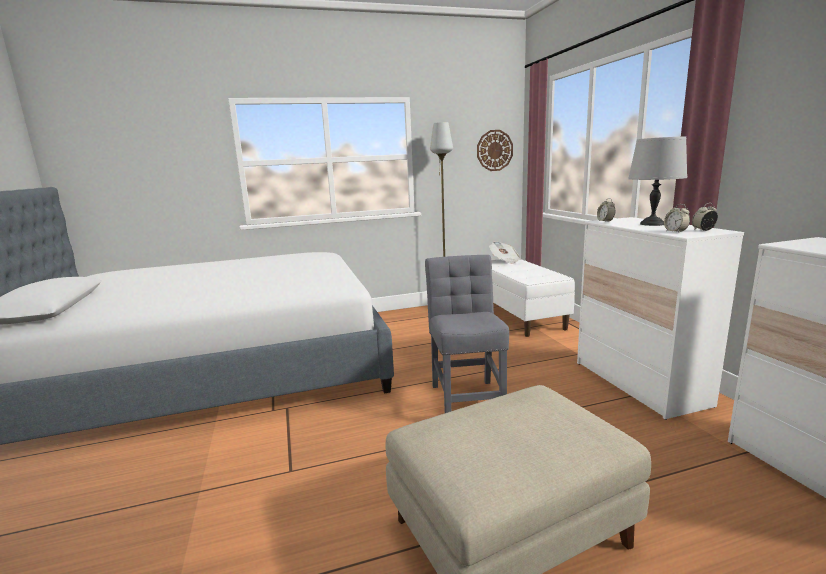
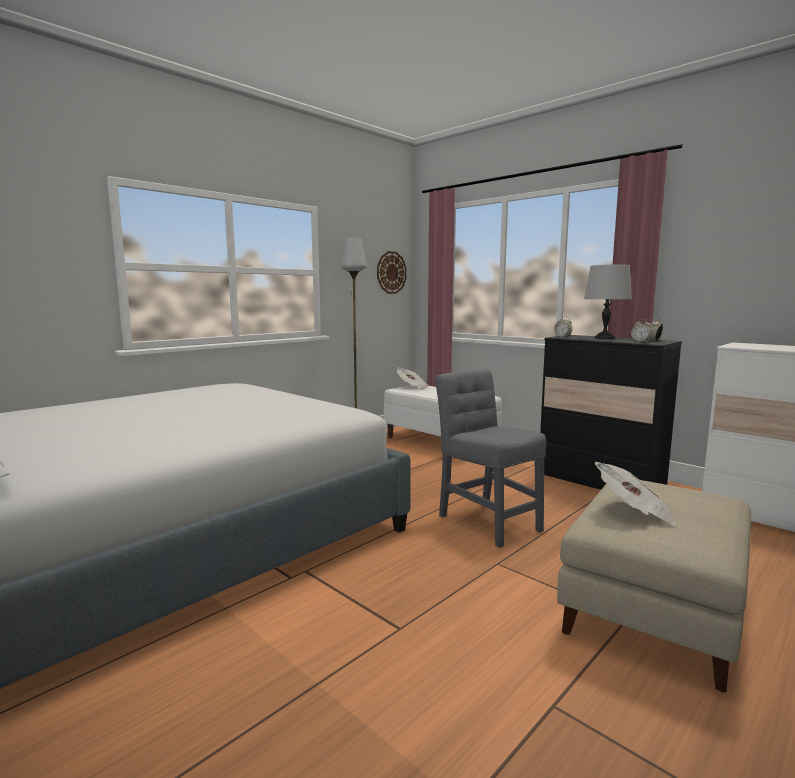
camera: 30 degrees left, 5 degrees down
white dresser [577,217,744,420] -> black dresser [540,335,682,490]
none -> newspaper [595,462,677,525]

